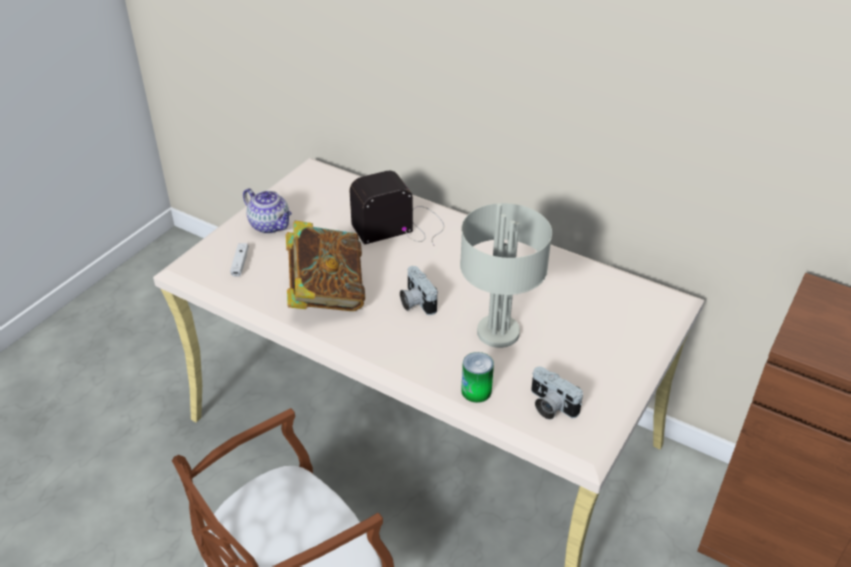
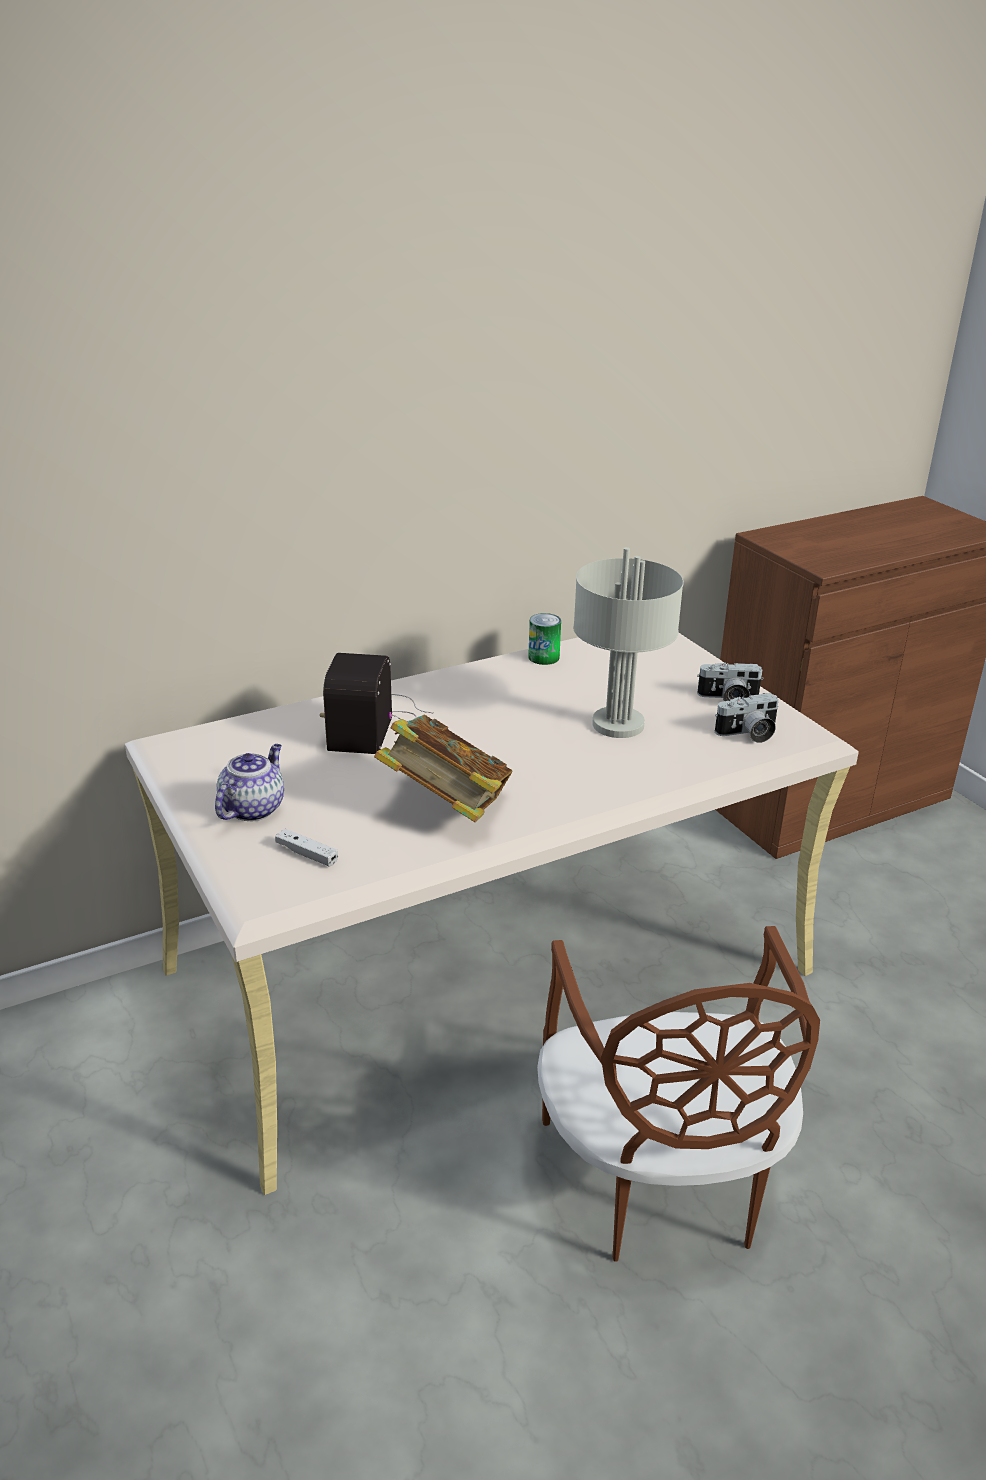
camera: 60 degrees left, 10 degrees down
teapot [243,188,292,234] -> teapot turned 45 degrees counterclockwise [215,744,284,821]
camera [400,266,438,315] -> camera moved to [697,663,764,701]
can [461,352,494,403] -> can moved to [528,613,561,665]

